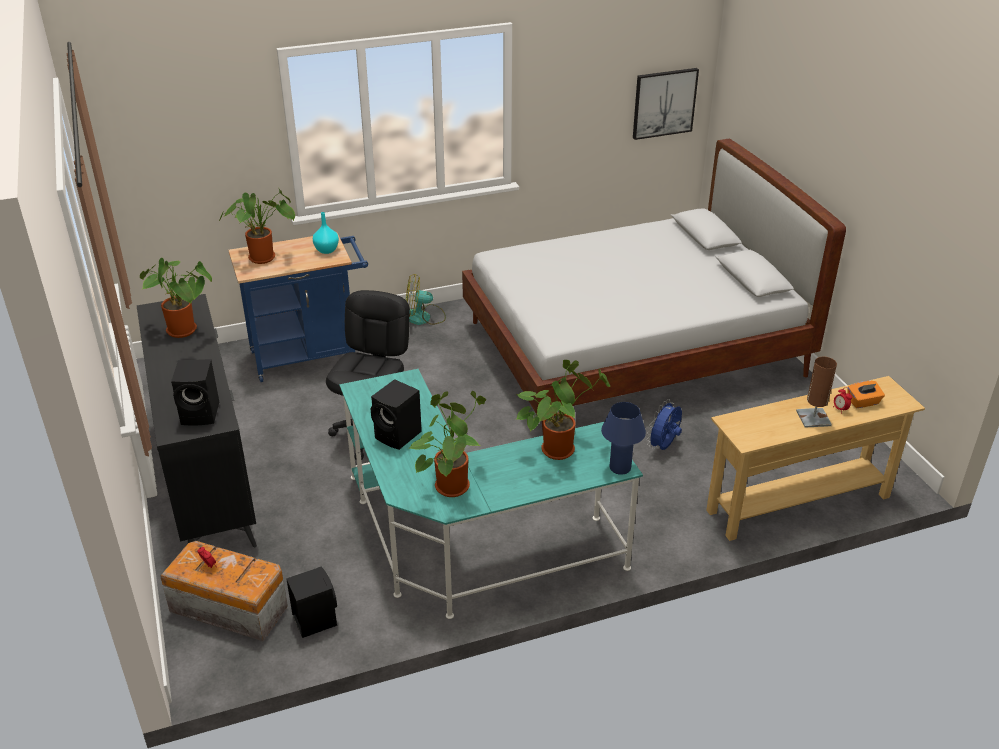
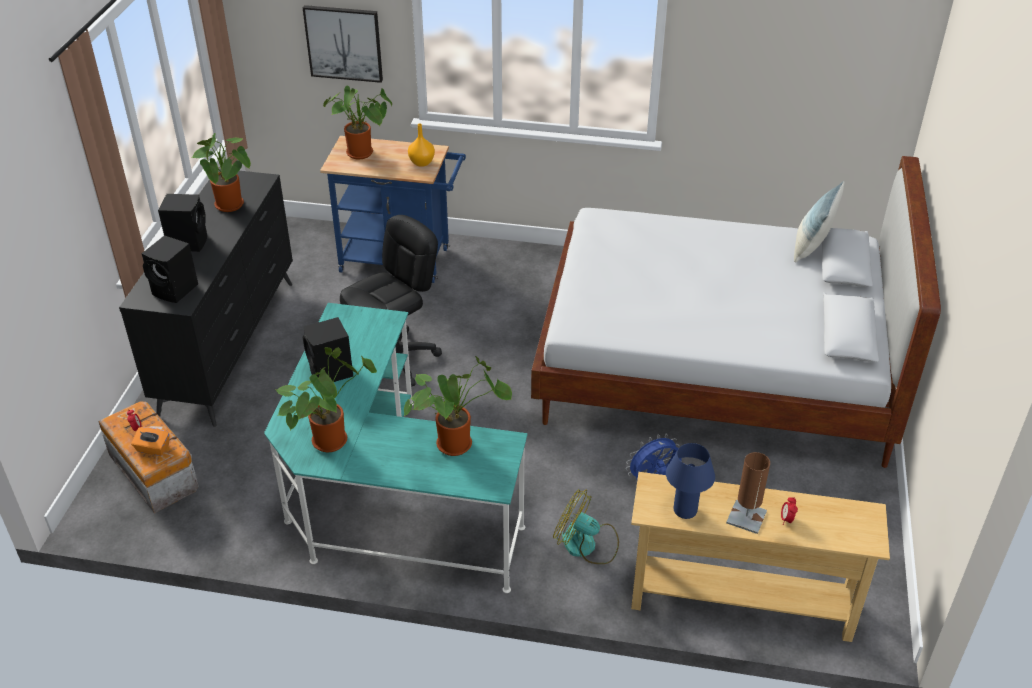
camera: 30 degrees right, 5 degrees up
black speaker [286,567,337,638] -> black speaker moved to [158,194,207,252]
turquoise vase [313,212,339,254] -> orange vase [408,124,435,167]
fan [406,274,446,325] -> fan moved to [553,489,619,564]
blue table lamp [601,402,646,475] -> blue table lamp moved to [666,443,715,519]
picture [633,68,699,140] -> picture moved to [303,5,383,83]
orange tissue box [847,381,885,408] -> orange tissue box moved to [131,427,170,456]
none -> pillow [794,181,845,263]

